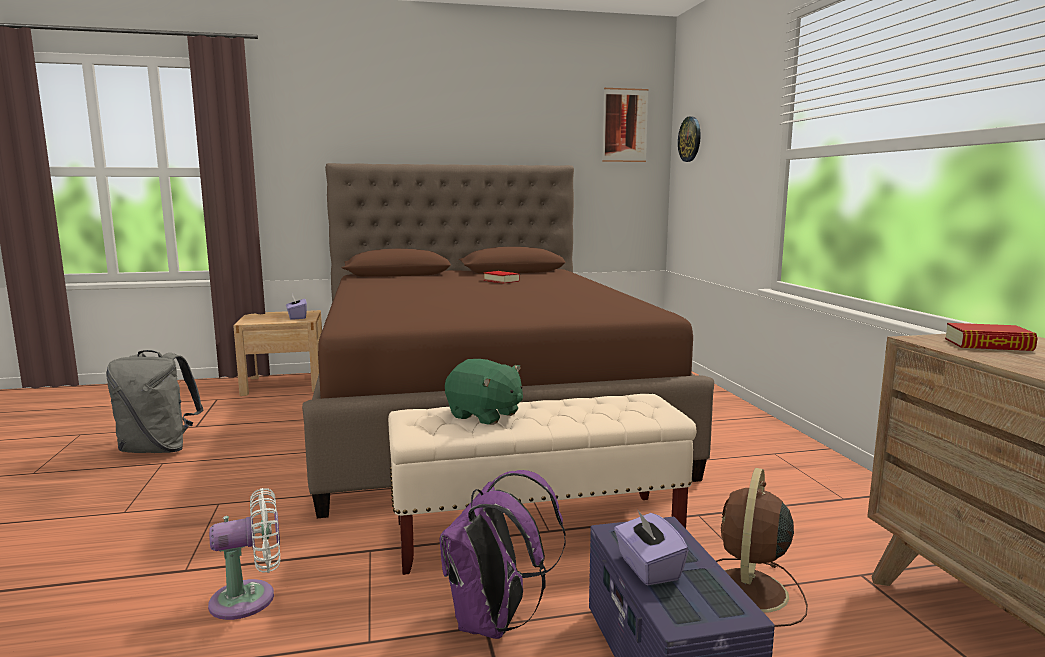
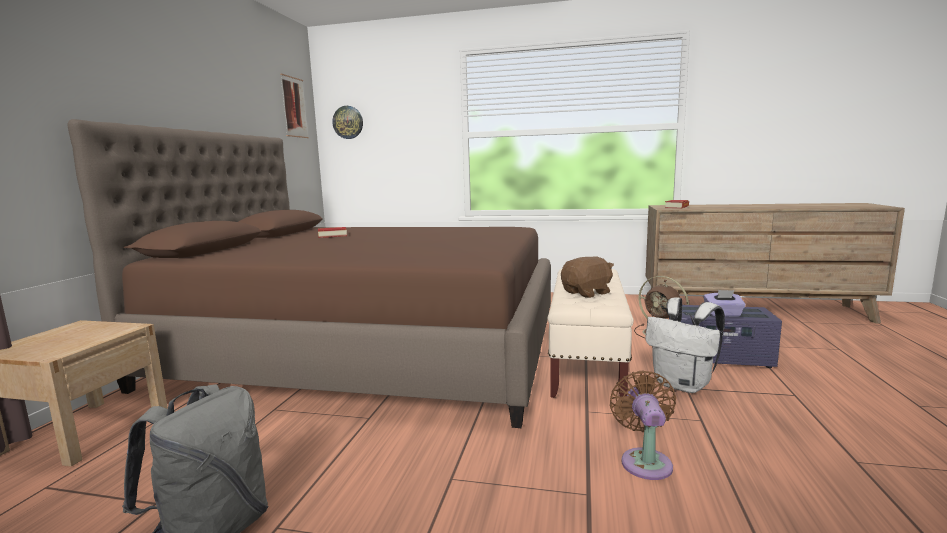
camera: 65 degrees left, 0 degrees up
white fan [208,488,280,620] -> brown fan [610,371,676,480]
purple tissue box [286,295,307,320] -> none
purple backpack [439,470,566,639] -> white backpack [645,297,725,393]
green plush toy [445,359,523,425] -> brown plush toy [561,256,614,298]

